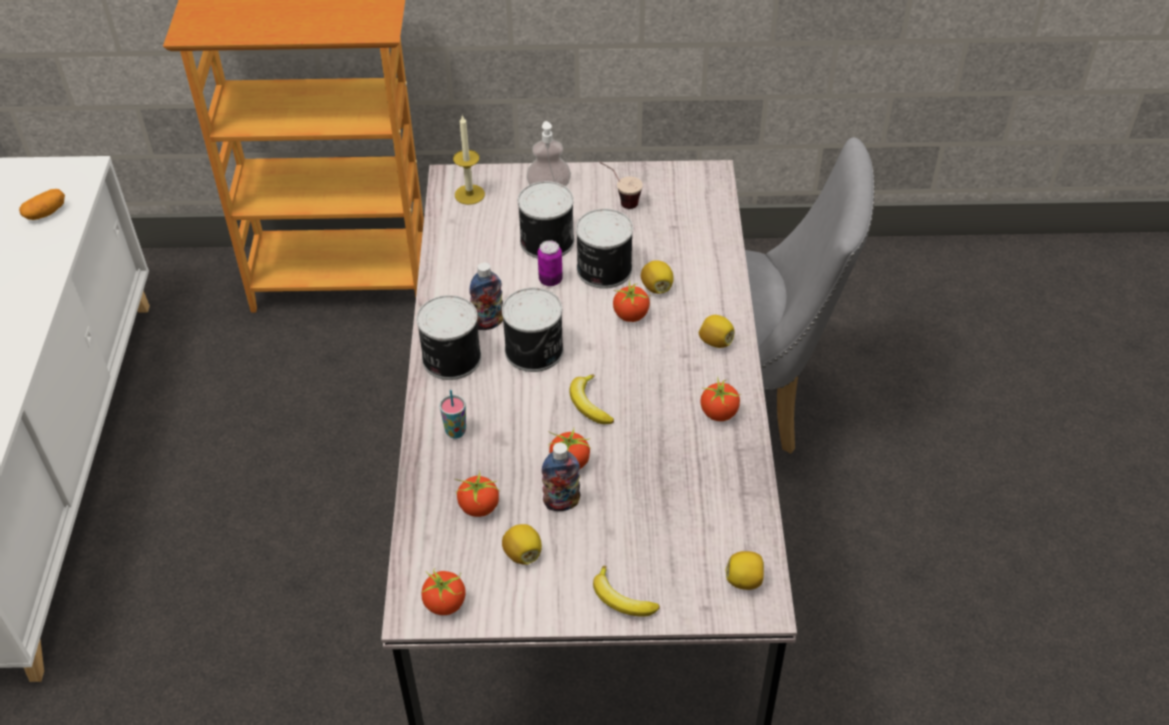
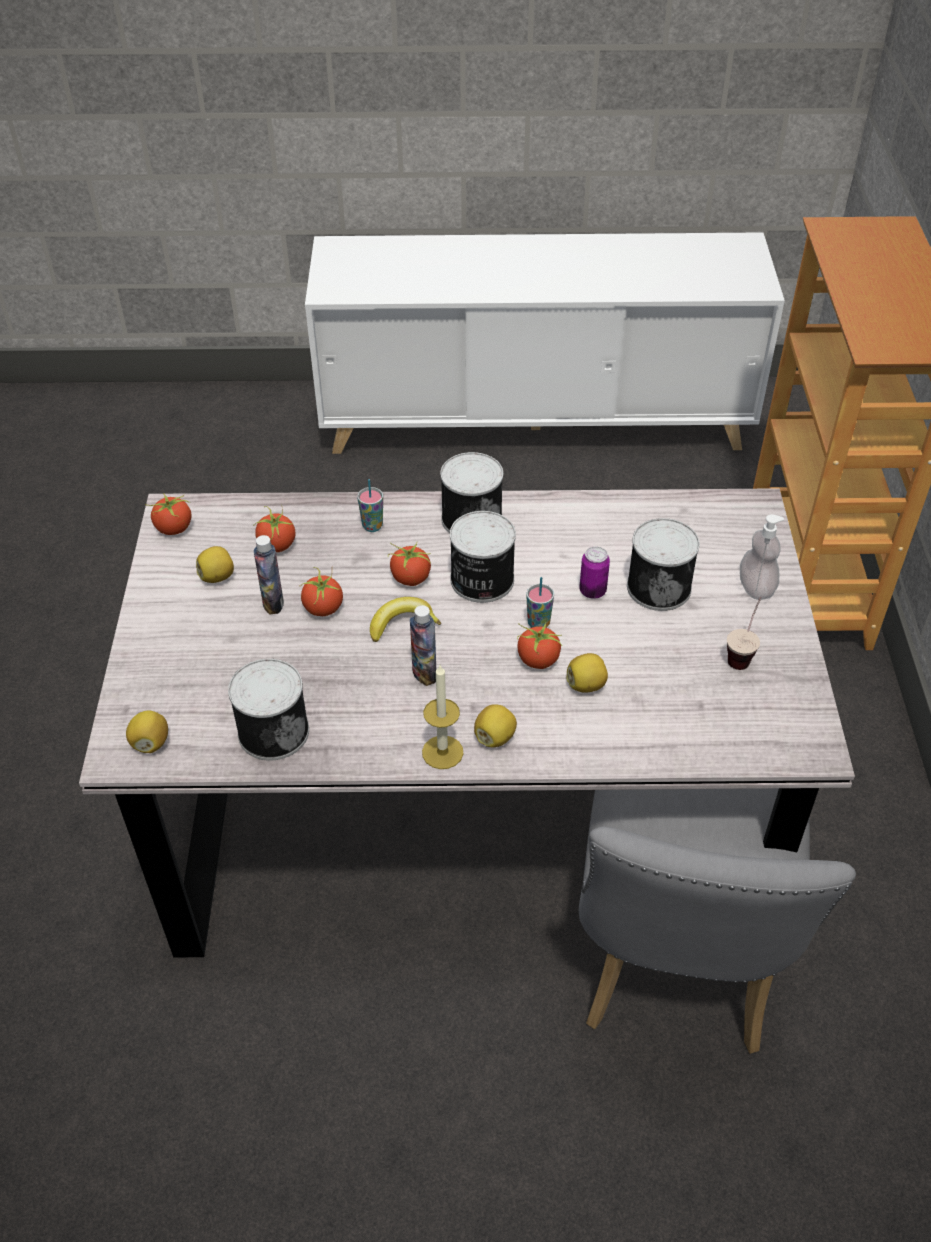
camera: 90 degrees right, 0 degrees up
potato [19,189,65,220] -> none
candle [453,115,485,205] -> candle moved to [422,665,463,769]
bottle [469,262,503,330] -> bottle moved to [410,605,436,686]
can [576,209,633,289] -> can moved to [228,659,309,761]
banana [593,566,660,617] -> none
tomato [701,379,742,421] -> tomato moved to [388,543,431,586]
none -> cup [526,577,554,628]

